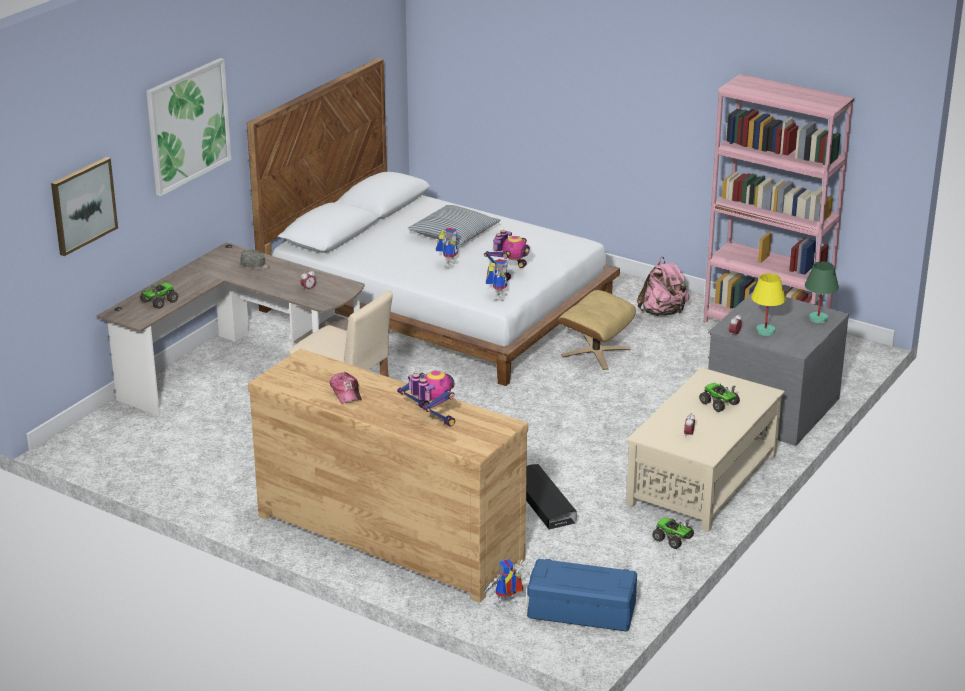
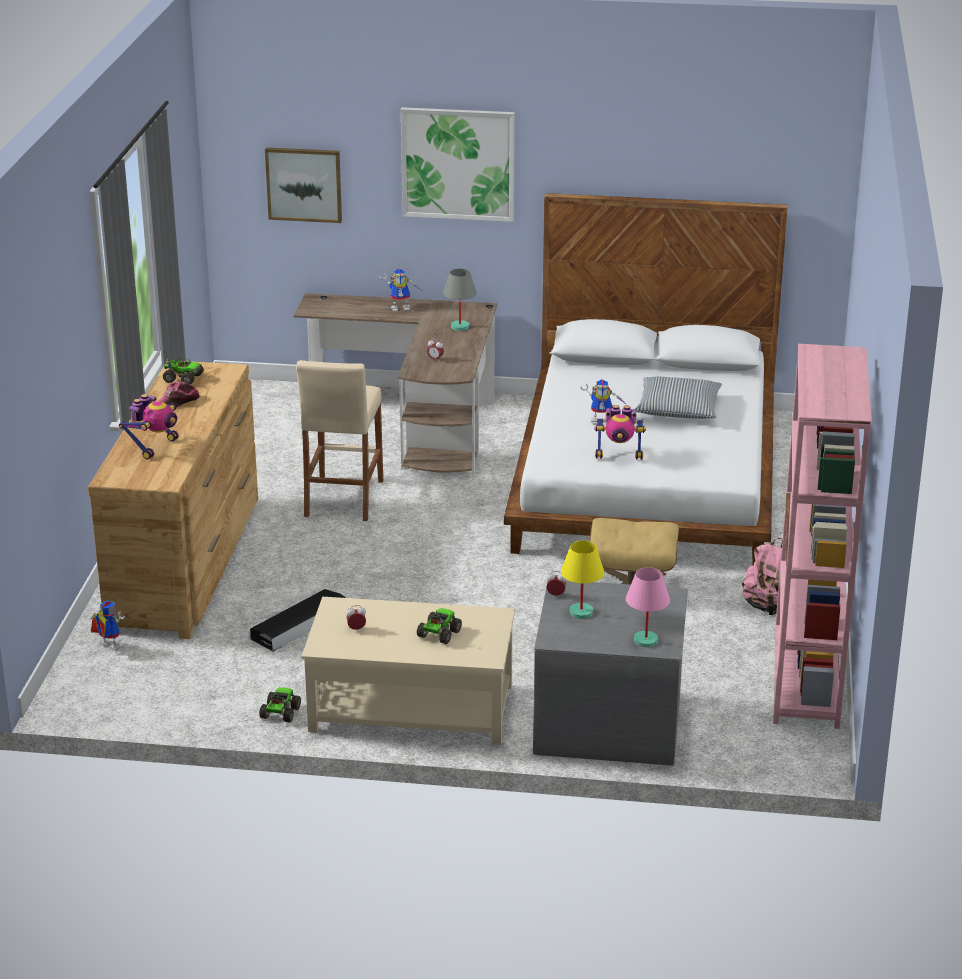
camera: 65 degrees right, 0 degrees up
toy truck [140,282,178,309] -> toy truck moved to [163,357,204,385]
grey cap [241,249,270,270] -> grey table lamp [443,268,477,331]
toy robot [486,259,508,301] -> toy robot moved to [380,269,424,311]
blue storage box [527,559,637,631] -> none
green table lamp [805,262,839,323] -> pink table lamp [626,567,670,647]

